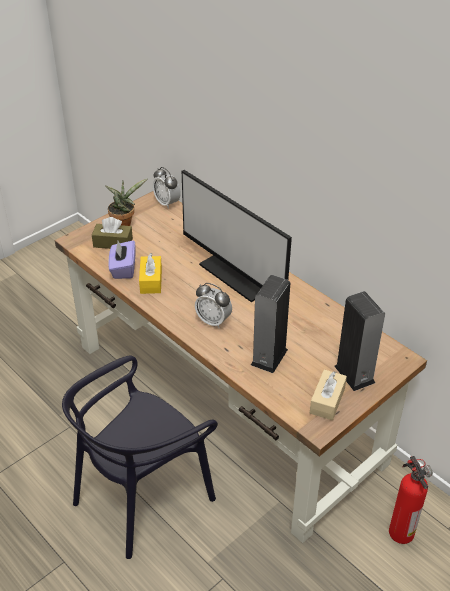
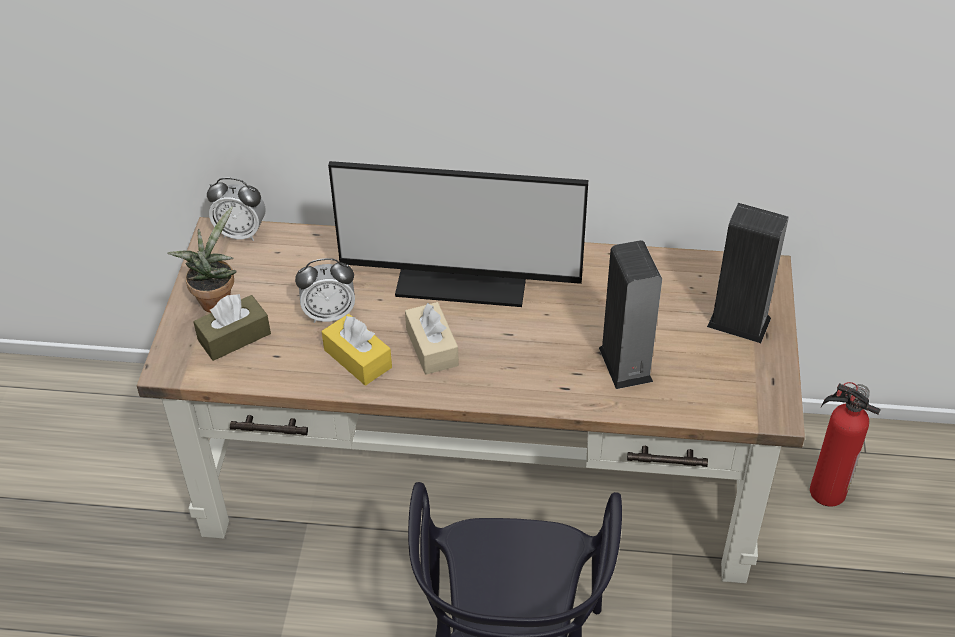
camera: 40 degrees left, 5 degrees up
purple tissue box [108,240,135,279] -> none
alarm clock [195,283,232,328] -> alarm clock moved to [295,258,355,323]
beige tissue box [310,370,347,420] -> beige tissue box moved to [405,302,459,375]

